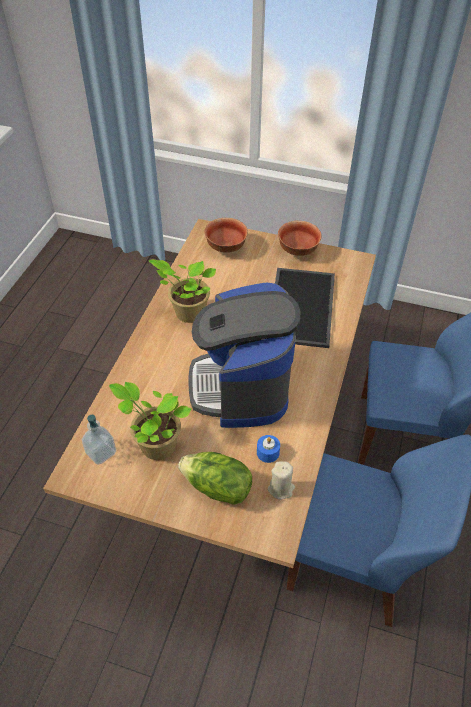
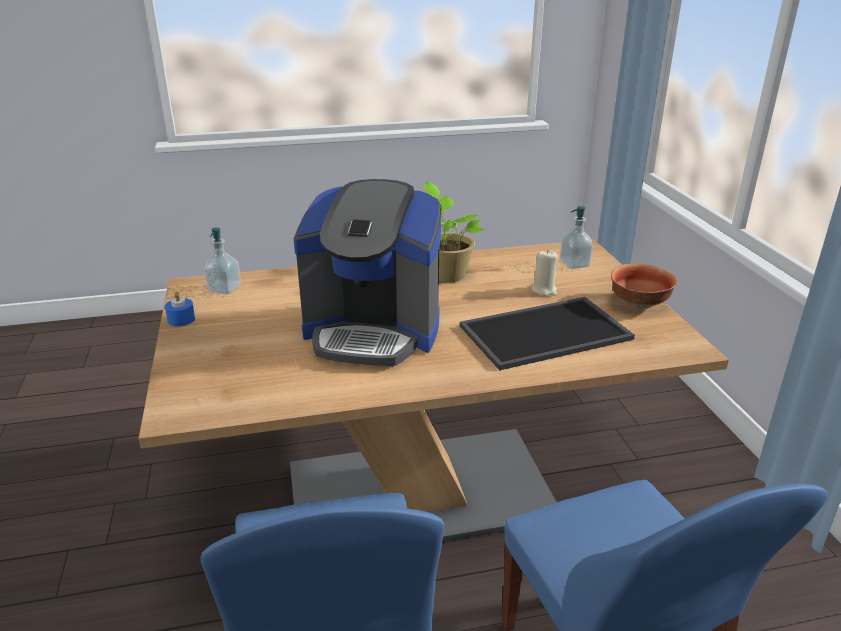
camera: 60 degrees right, 20 degrees down
potted plant [109,382,192,460] -> none
lettuce [178,452,252,505] -> none
coffee machine [189,282,300,428] -> coffee machine turned 135 degrees counterclockwise [294,179,441,366]
bowl [204,218,248,253] -> soap dispenser [560,206,593,269]
blue candle [257,435,280,463] -> blue candle moved to [165,291,195,326]
beige candle [268,462,295,500] -> beige candle moved to [532,250,558,296]

